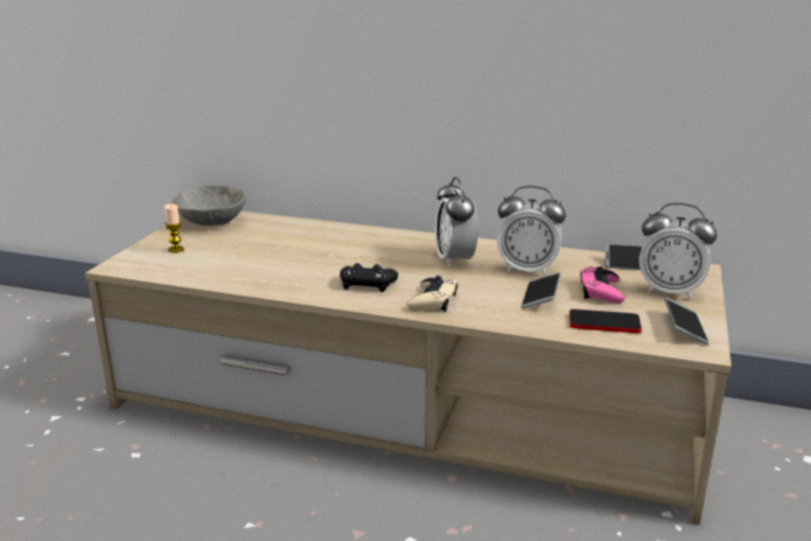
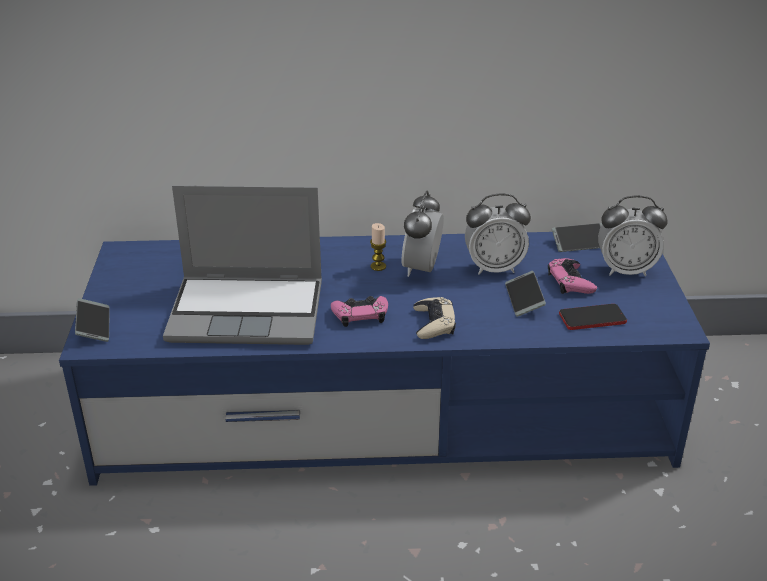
camera: 20 degrees left, 10 degrees up
beige tv stand [85,211,731,525] -> blue tv stand [59,232,710,486]
candle [164,204,184,253] -> candle moved to [370,223,386,271]
grey bowl [173,185,246,226] -> none
black game controller [340,263,398,292] -> pink game controller [331,296,388,327]
alarm clock [435,177,478,268] -> alarm clock turned 45 degrees clockwise [402,191,444,277]
phone [664,297,709,345] -> phone moved to [75,298,110,342]
none -> laptop [163,185,322,345]

